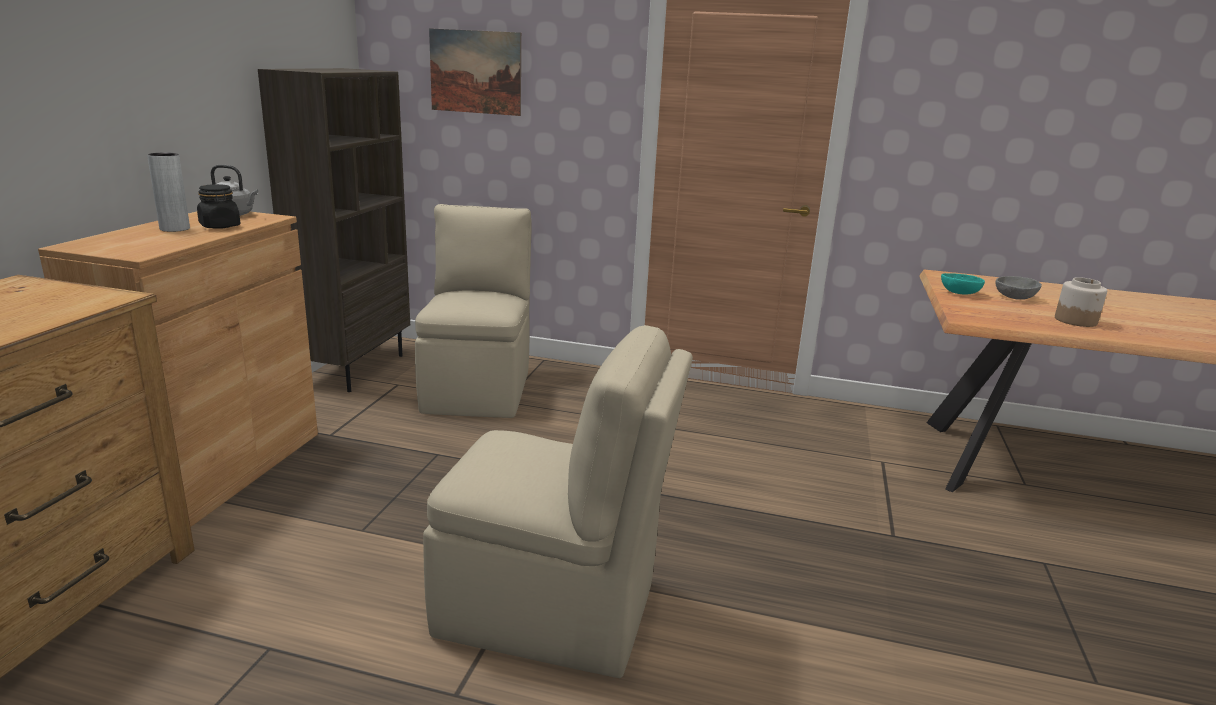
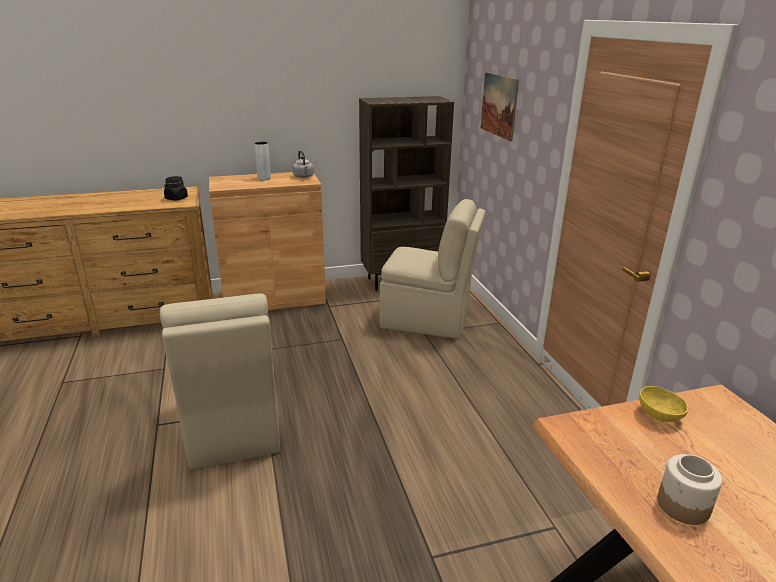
camera: 60 degrees right, 5 degrees up
black jar [197,184,241,229] -> black jar moved to [164,176,188,200]
beige chair [415,204,532,418] -> beige chair turned 45 degrees clockwise [379,199,486,339]
turquoise bowl [941,273,985,294] -> yellow bowl [639,386,688,422]
grey bowl [996,276,1042,300] -> none

